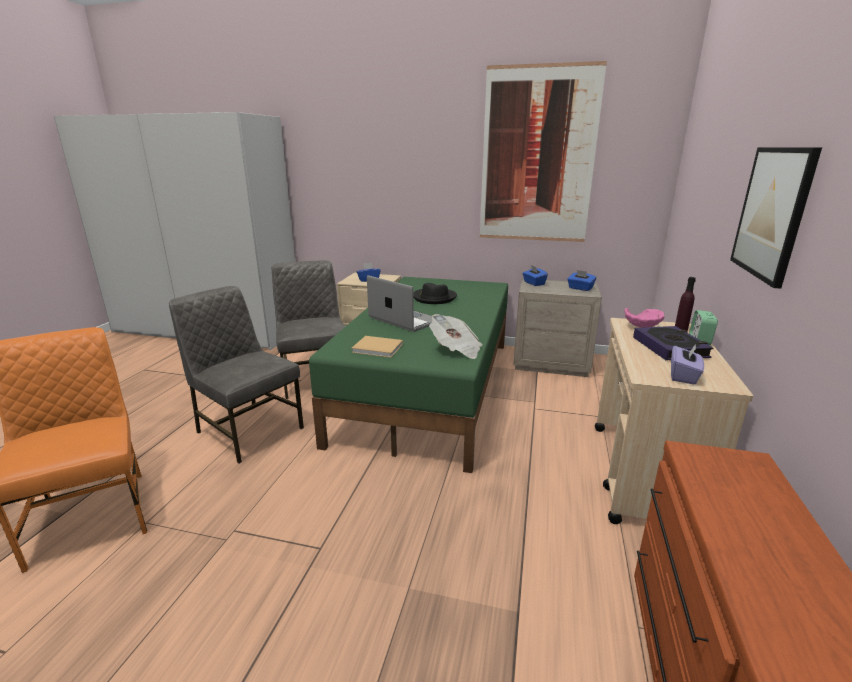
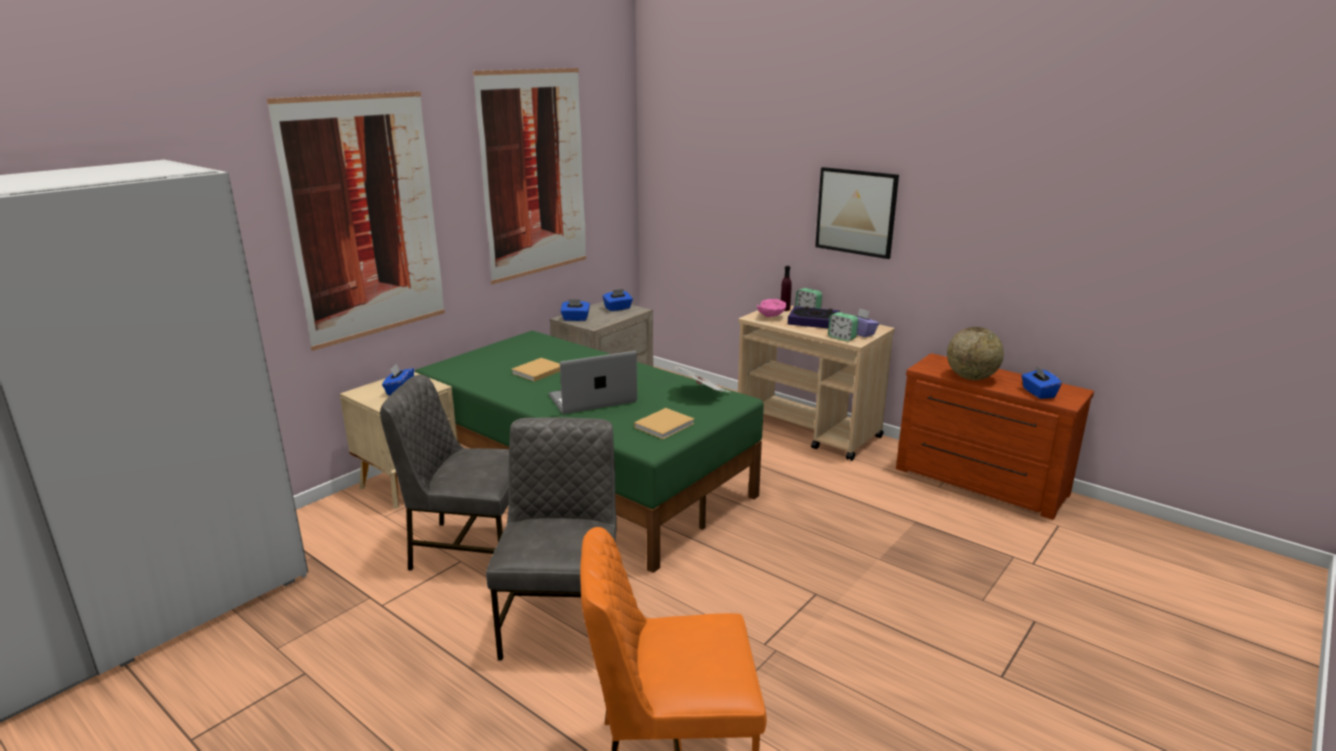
camera: 65 degrees left, 0 degrees up
grey chair [169,286,304,463] -> grey chair turned 120 degrees clockwise [486,417,617,661]
black hat [413,283,457,304] -> beige book [512,358,560,382]
none -> picture [267,91,445,351]
none -> alarm clock [828,312,858,341]
none -> globe [947,327,1004,380]
none -> blue tissue box [1022,366,1062,399]

